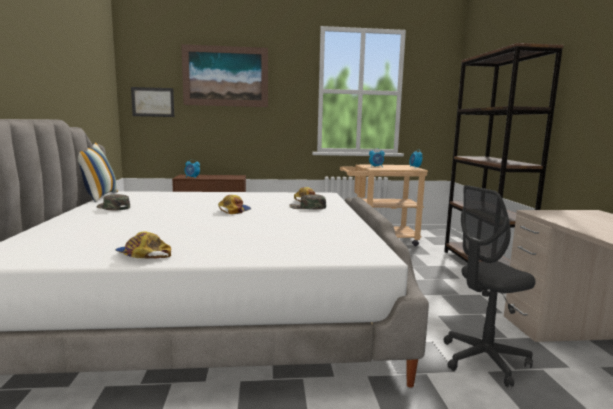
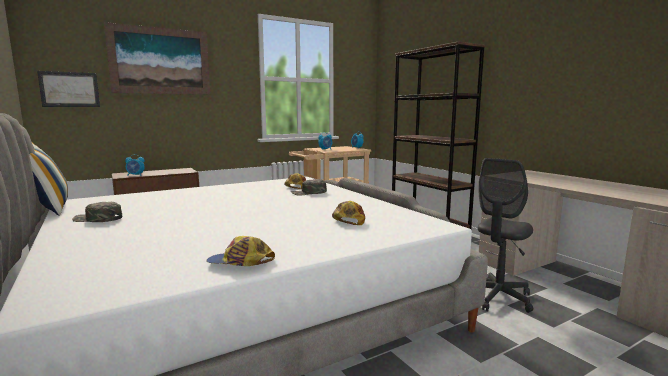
camera: 25 degrees left, 0 degrees up
cap [218,195,251,214] -> cap moved to [332,201,365,225]

